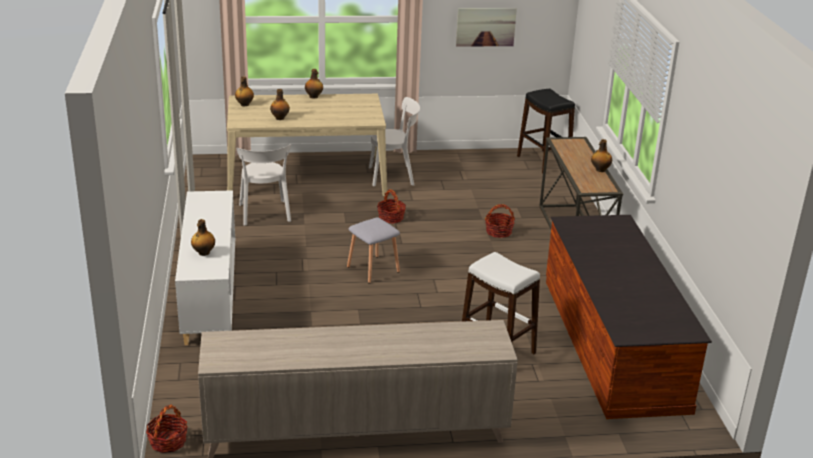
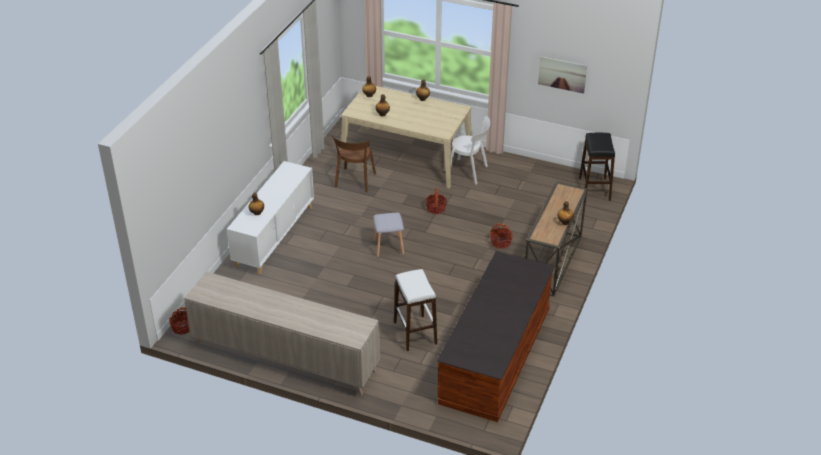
camera: 30 degrees right, 10 degrees up
white chair [237,144,291,226] -> brown chair [332,136,376,192]

